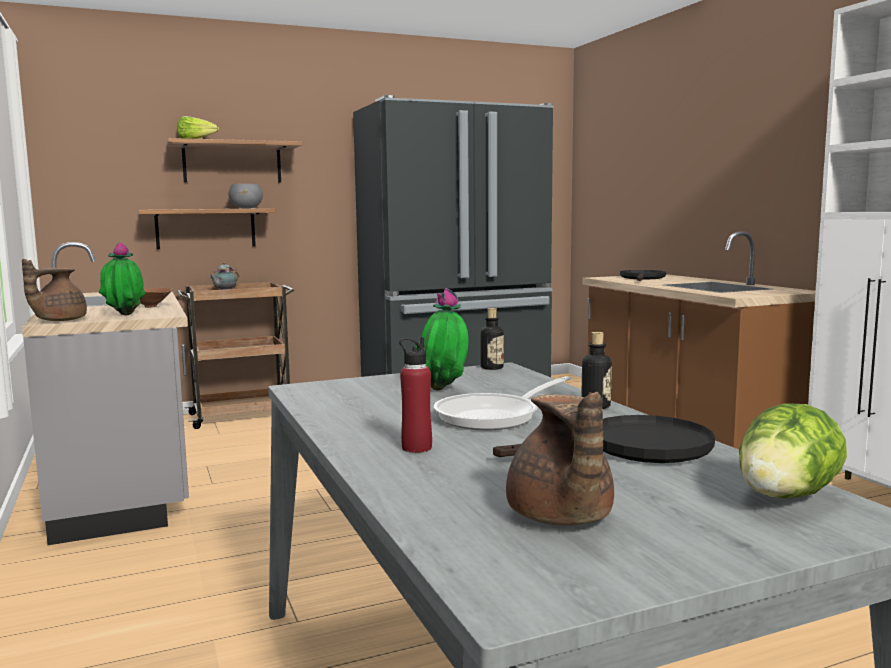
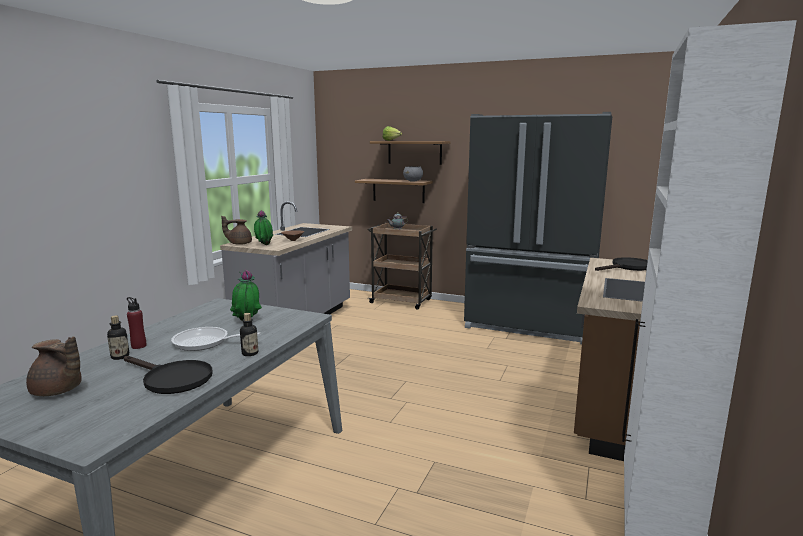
camera: 45 degrees right, 5 degrees up
bottle [480,308,504,370] -> bottle moved to [107,316,129,360]
brown teapot [506,392,614,526] -> brown teapot turned 105 degrees counterclockwise [26,336,82,396]
lettuce [739,403,847,499] -> none

